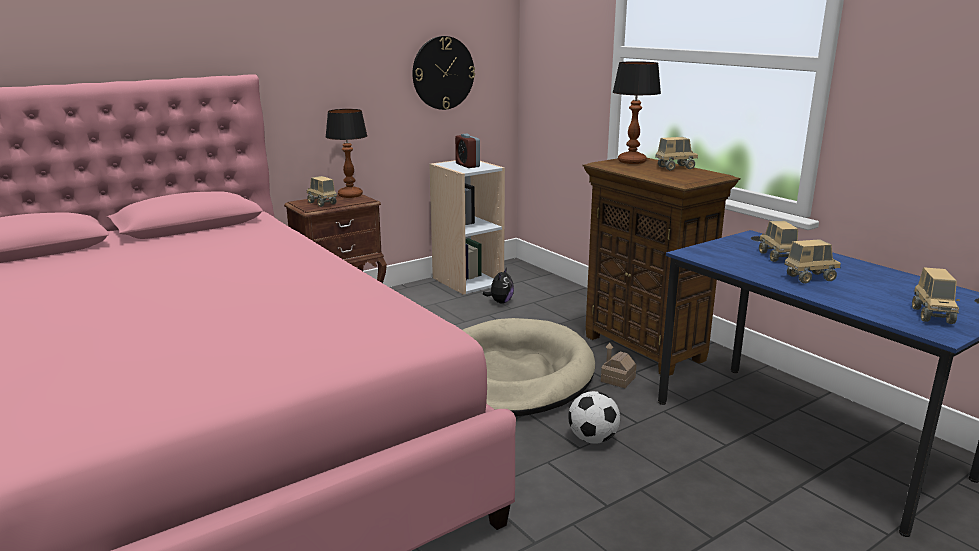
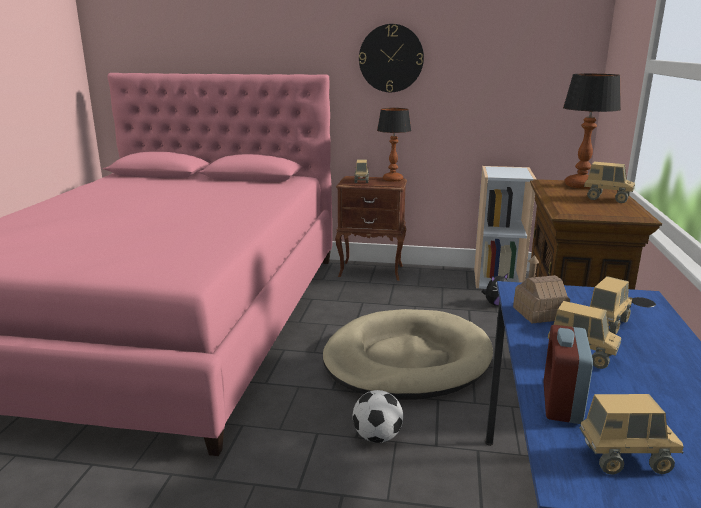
camera: 45 degrees right, 0 degrees up
wall clock [412,36,475,110] -> wall clock moved to [359,24,424,92]
alarm clock [455,134,480,168] -> alarm clock moved to [544,325,593,424]
toy house [601,343,637,388] -> toy house moved to [513,255,570,323]
toy truck [912,267,960,324] -> toy truck turned 150 degrees counterclockwise [579,394,684,475]

